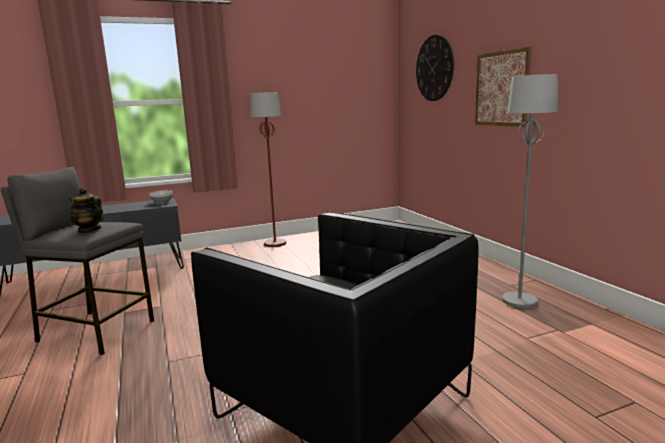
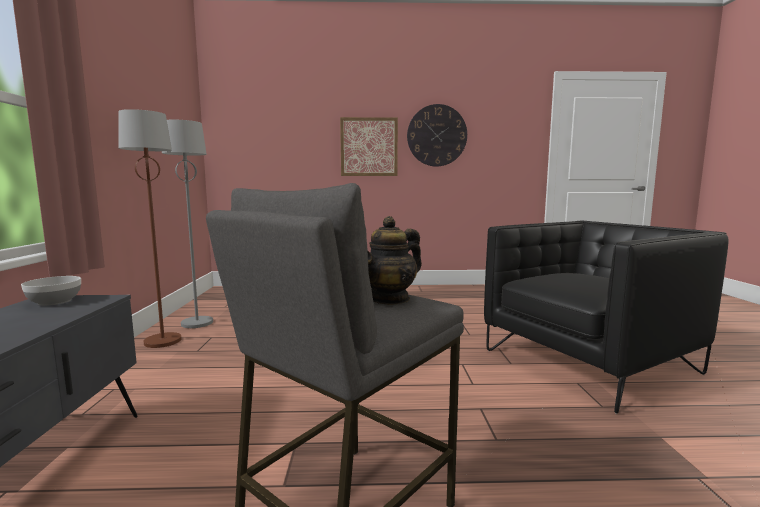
camera: 70 degrees left, 5 degrees down
wall clock [416,35,454,101] -> wall clock moved to [407,104,467,167]
grey floor lamp [502,74,558,308] -> grey floor lamp moved to [162,120,213,328]

